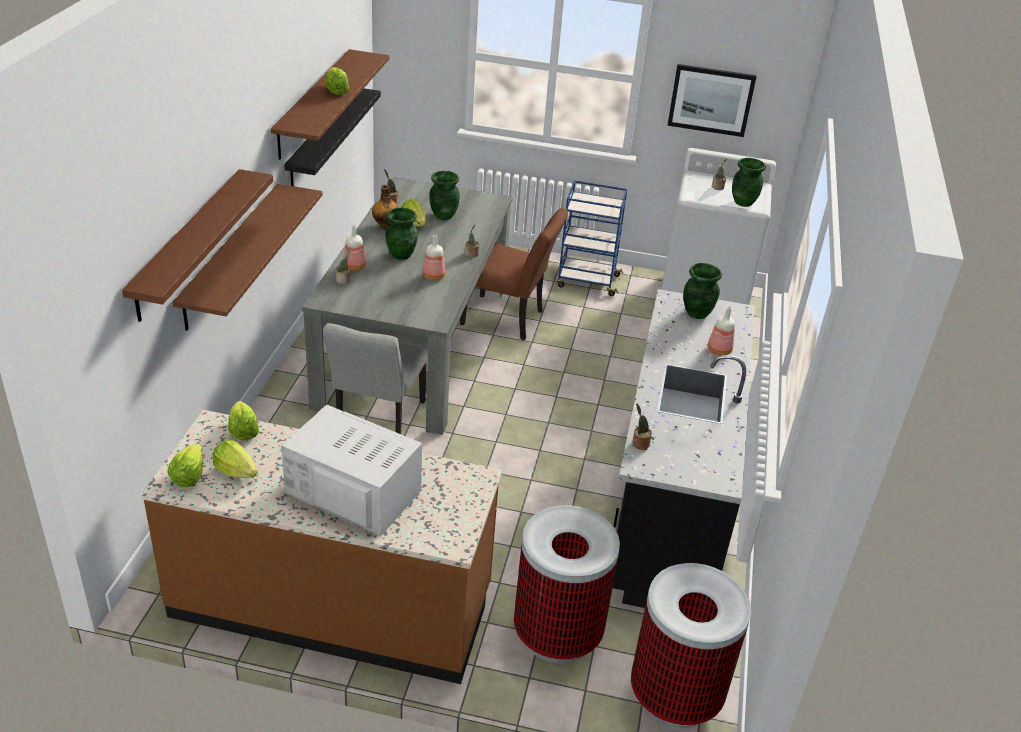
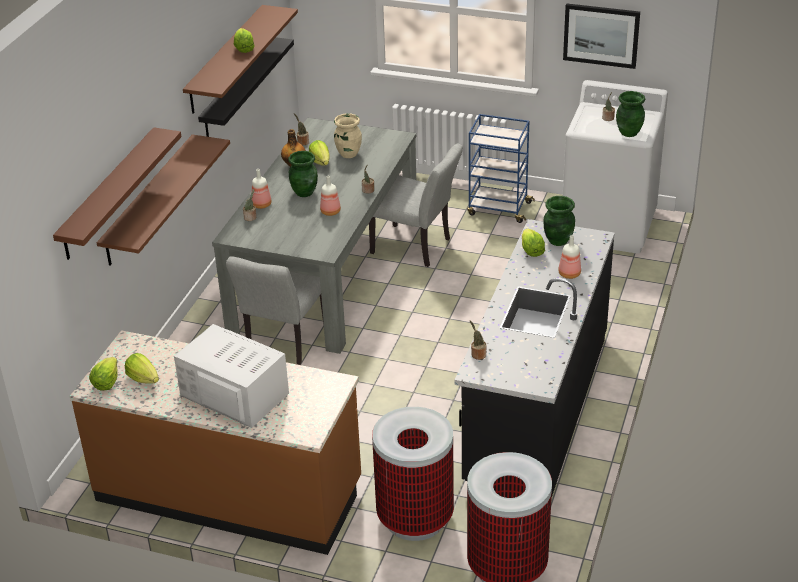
camera: 10 degrees right, 0 degrees up
lettuce [228,401,259,440] -> lettuce moved to [522,228,545,257]
green vase [429,171,460,220] -> beige vase [334,113,362,158]
brown chair [460,208,568,340] -> grey chair [369,143,463,267]

